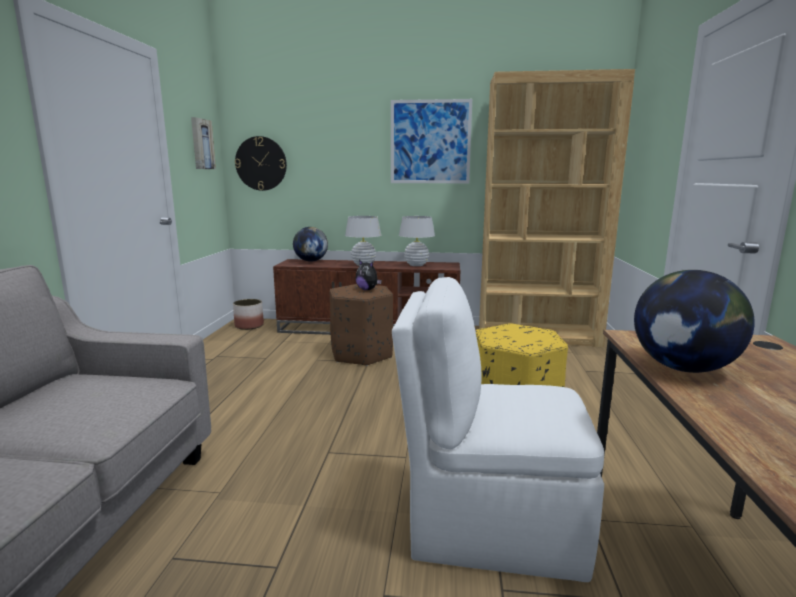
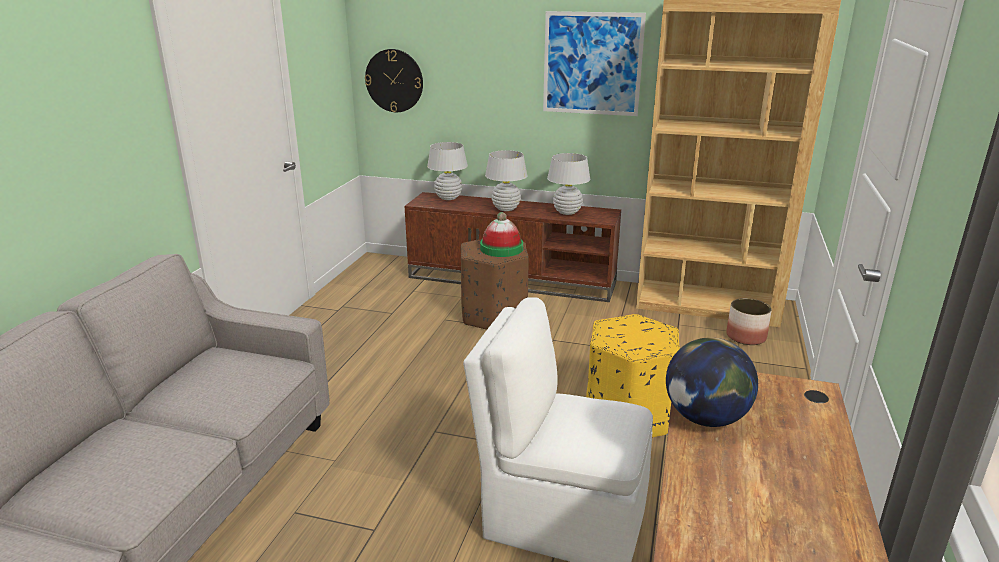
camera: 10 degrees right, 10 degrees up
picture [191,117,216,169] -> none
planter [233,299,264,330] -> planter moved to [726,298,772,345]
globe [293,227,328,262] -> white table lamp [427,142,468,200]
plush toy [356,260,382,290] -> hat [480,212,523,257]

